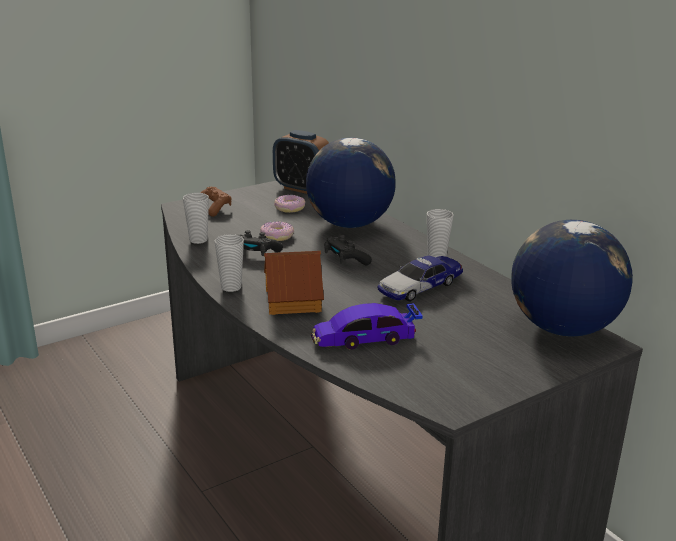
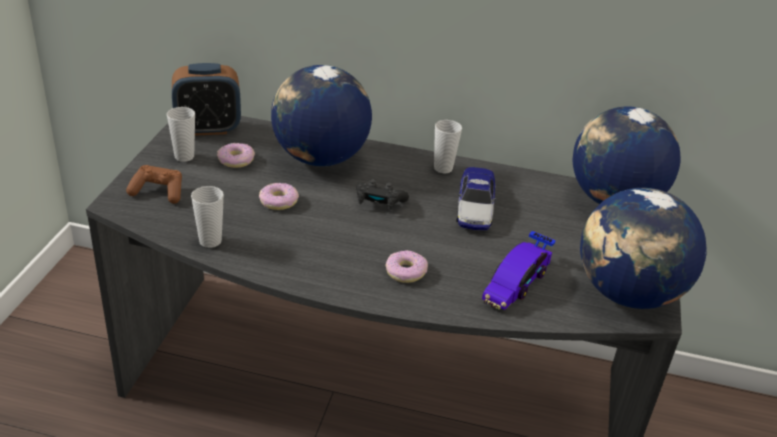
camera: 45 degrees left, 10 degrees up
cup [214,234,244,292] -> cup moved to [167,107,195,162]
black game controller [239,230,283,256] -> none
toy house [264,251,324,315] -> donut [385,250,428,283]
none -> globe [580,188,707,309]

